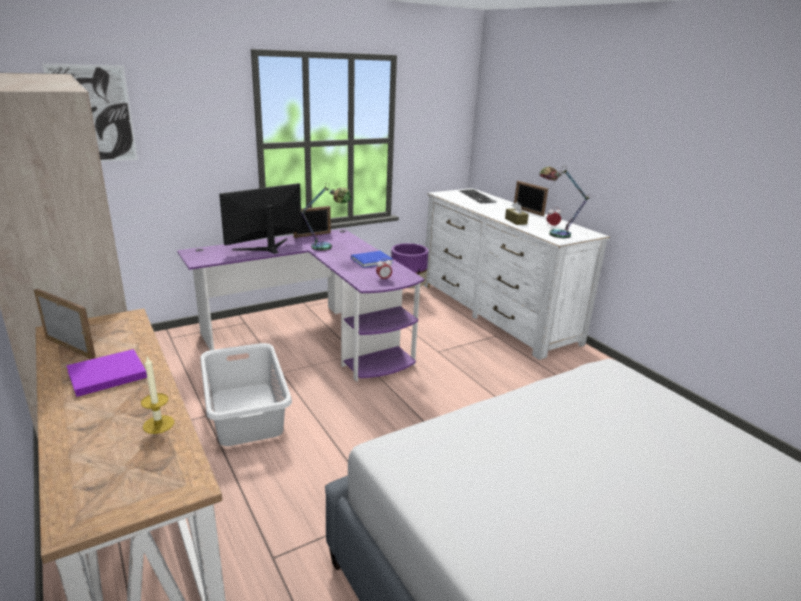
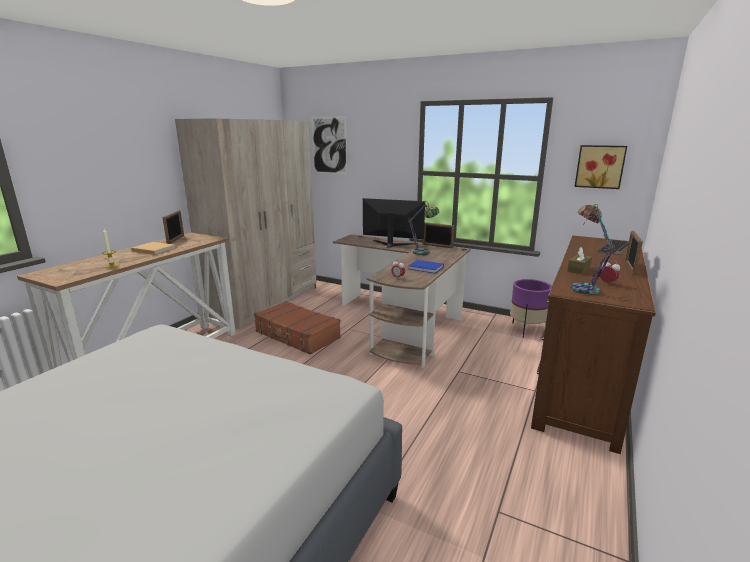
camera: 60 degrees right, 5 degrees down
purple book [66,349,147,397] -> beige book [131,242,175,255]
purple desk [177,229,425,382] -> brown desk [333,234,471,368]
grey laundry basket [200,343,292,446] -> brown suitcase [254,301,341,355]
white dresser [423,188,610,360] -> brown dresser [531,236,656,454]
none -> picture [575,145,627,189]

